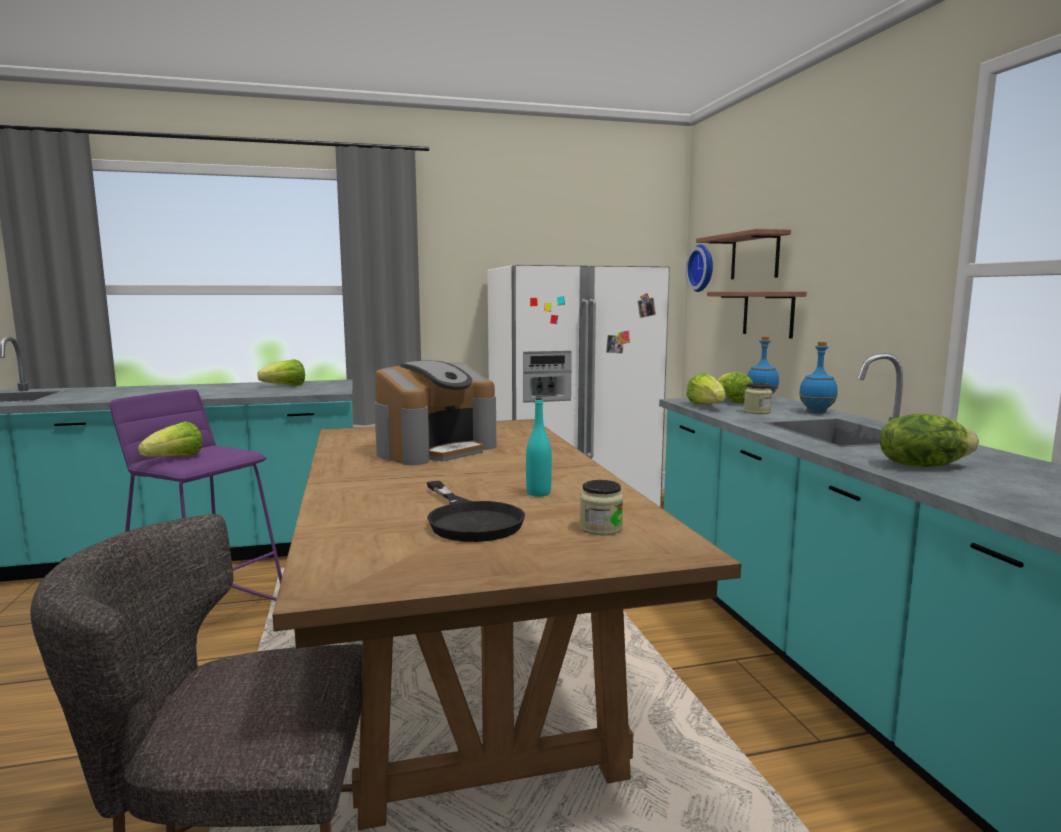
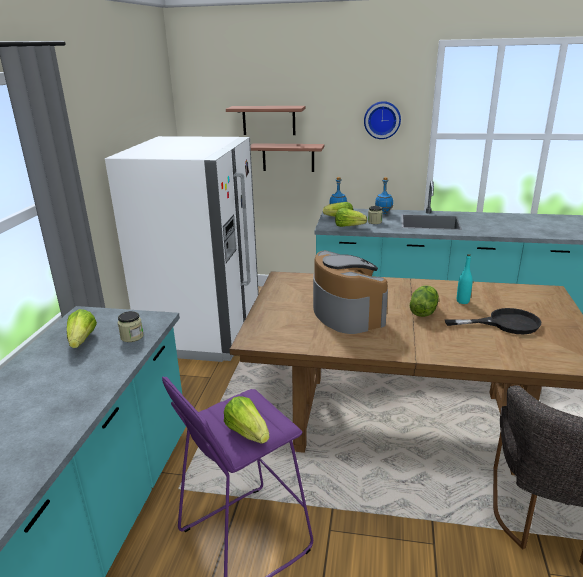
camera: 65 degrees left, 15 degrees up
jar [580,480,623,536] -> jar moved to [118,311,144,342]
wall clock [685,244,713,292] -> wall clock moved to [364,101,401,139]
lettuce [880,414,979,467] -> lettuce moved to [410,285,439,317]

